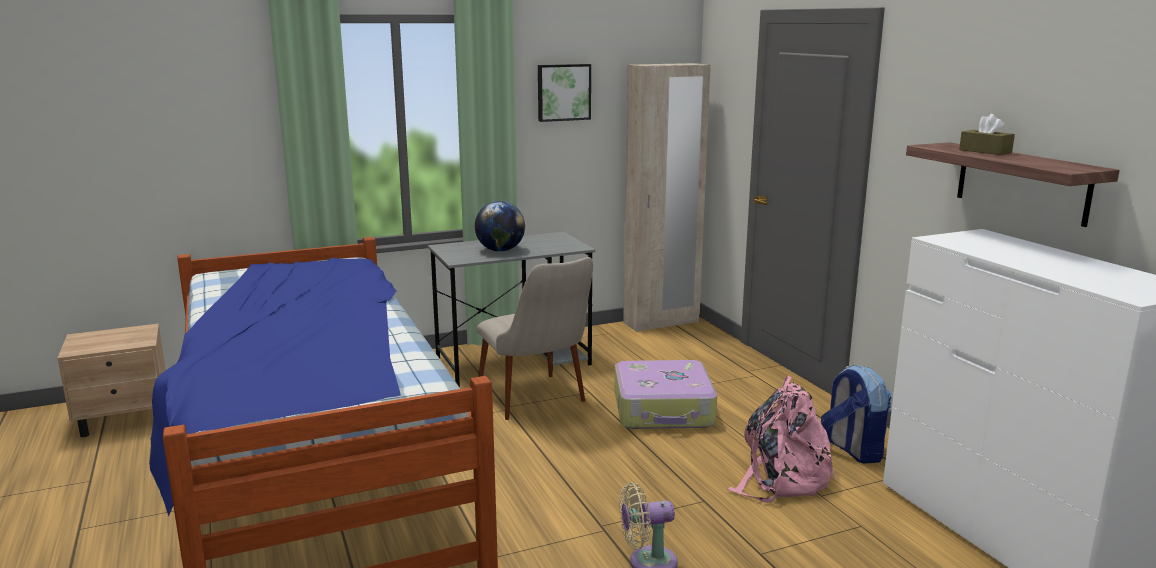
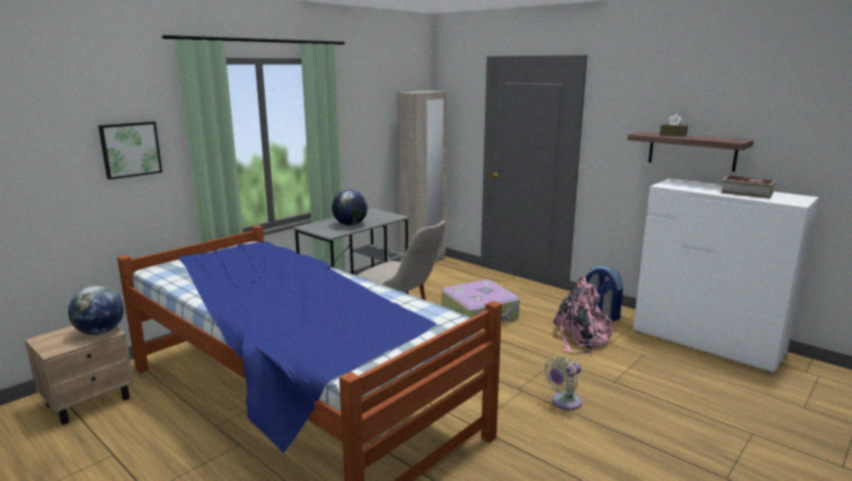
camera: 25 degrees left, 0 degrees up
picture [538,64,591,122] -> picture moved to [98,122,162,180]
none -> globe [68,286,124,335]
none -> book [720,175,775,199]

